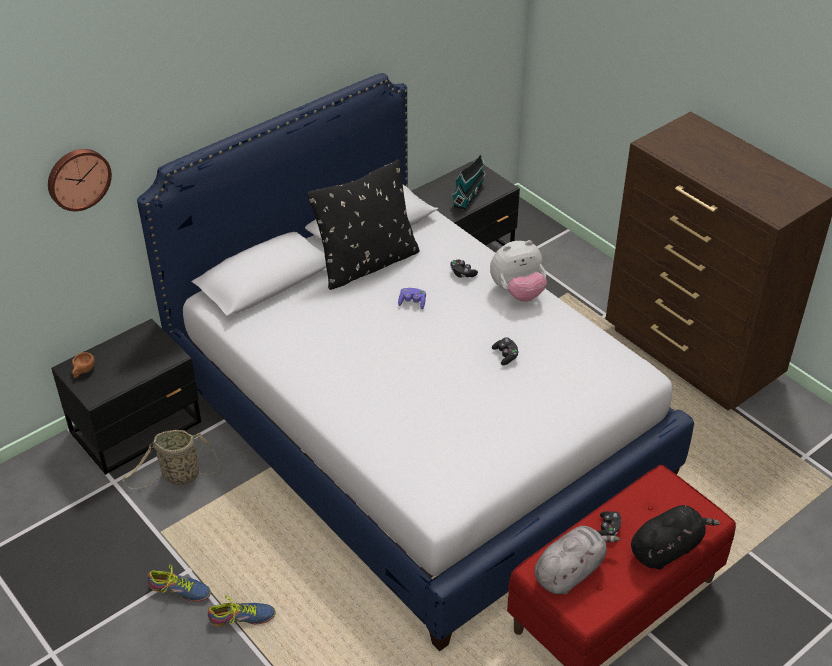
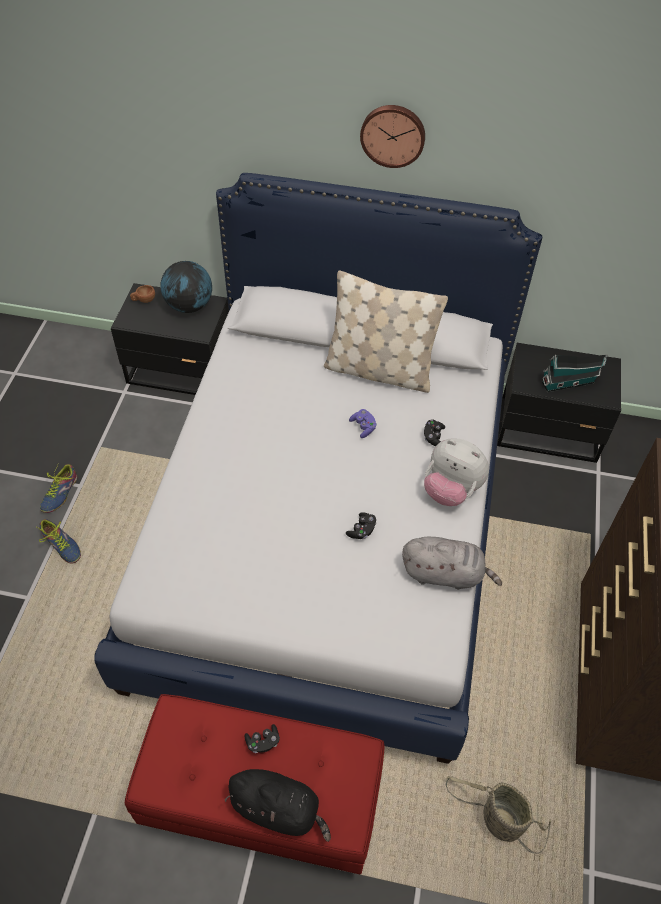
camera: 50 degrees right, 10 degrees up
wall clock [48,149,112,211] -> wall clock moved to [360,105,425,168]
basket [122,430,220,489] -> basket moved to [446,776,551,854]
shoe [148,565,211,602] -> shoe turned 45 degrees clockwise [40,464,77,513]
black pillow [307,159,419,290] -> beige pillow [324,271,448,393]
grey plush toy [534,526,620,594] -> grey plush toy moved to [402,537,502,589]
none -> globe [161,261,212,313]

